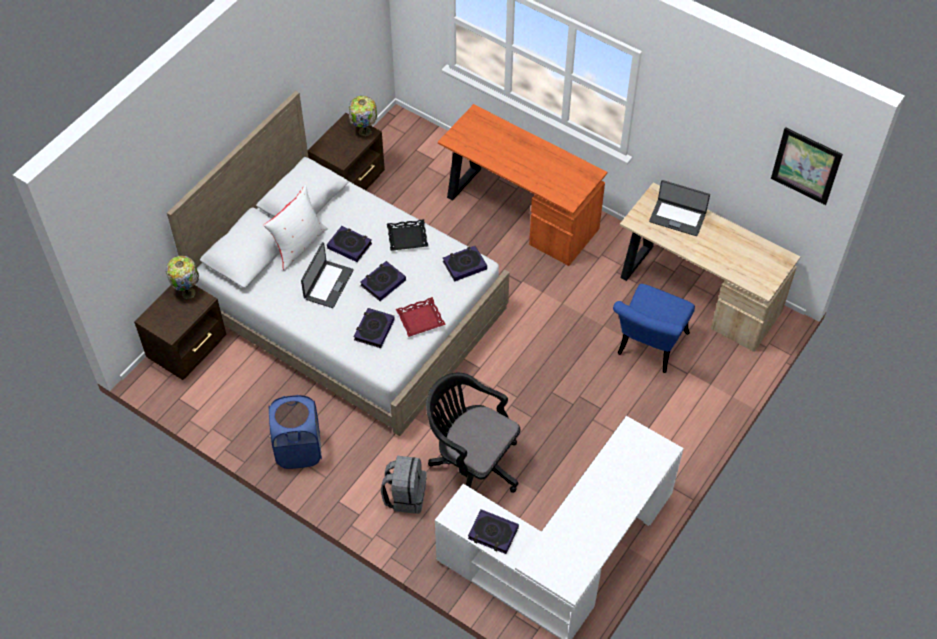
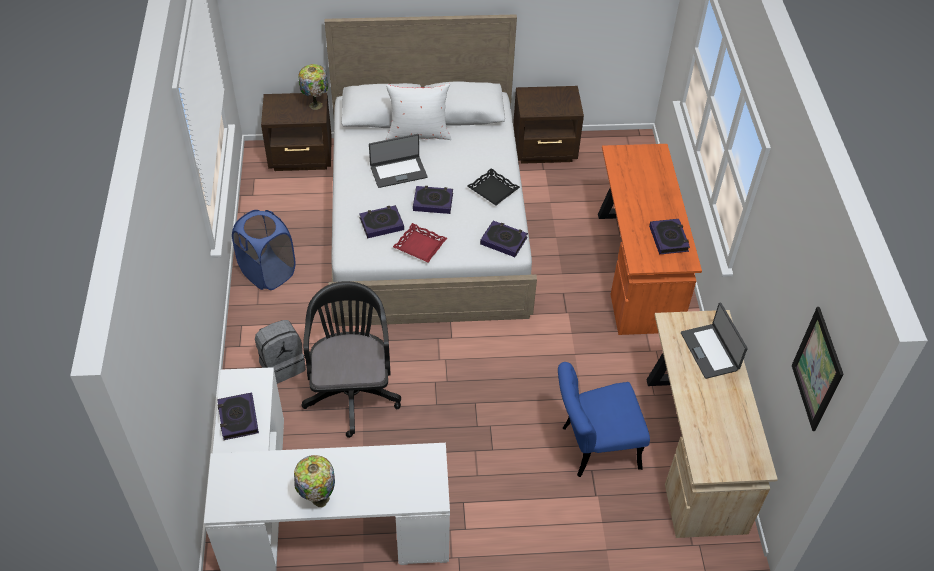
camera: 50 degrees right, 5 degrees down
book [327,226,372,262] -> book moved to [649,219,690,255]
table lamp [349,96,377,136] -> table lamp moved to [294,455,335,507]

